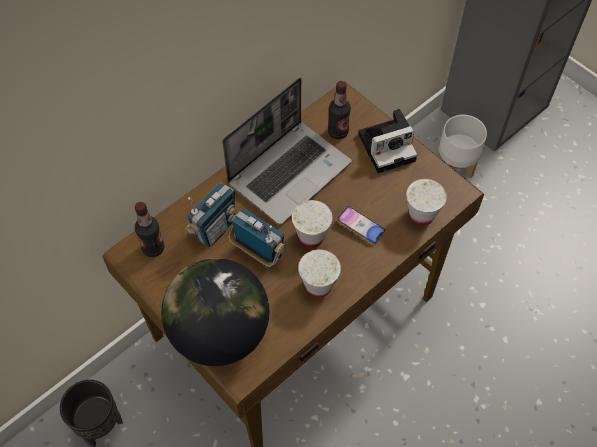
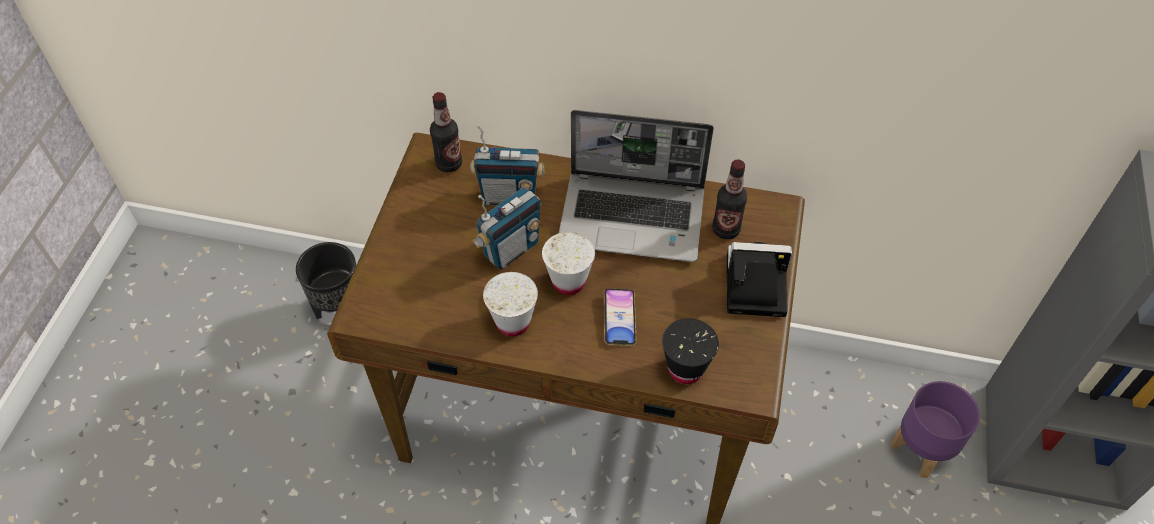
camera: 55 degrees right, 5 degrees down
globe [161,258,269,366] -> none
radio [228,208,285,269] -> radio turned 45 degrees clockwise [472,187,542,269]
camera [358,109,417,173] -> camera turned 150 degrees clockwise [727,242,792,317]
white cup [406,179,447,226] -> black cup [662,318,719,384]
white planter [438,115,487,178] -> purple planter [891,381,980,478]

